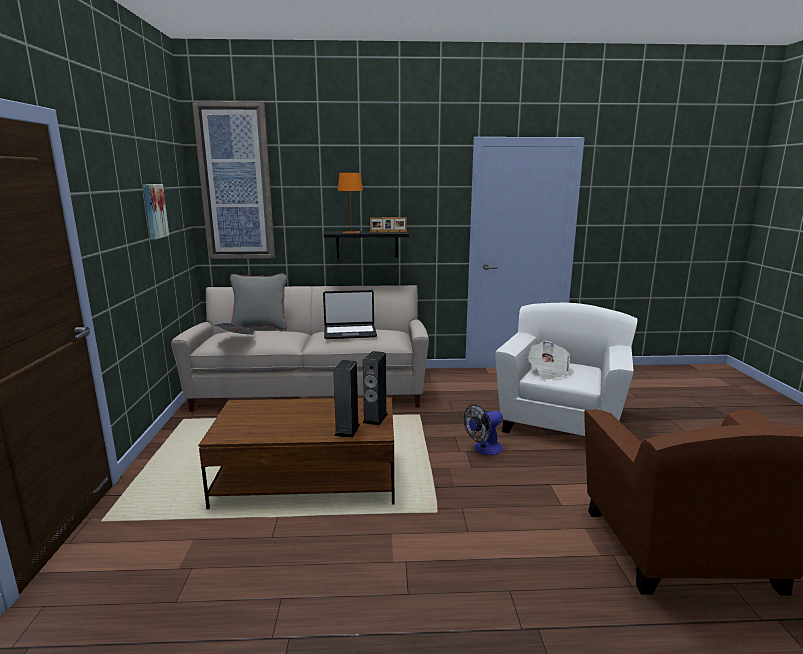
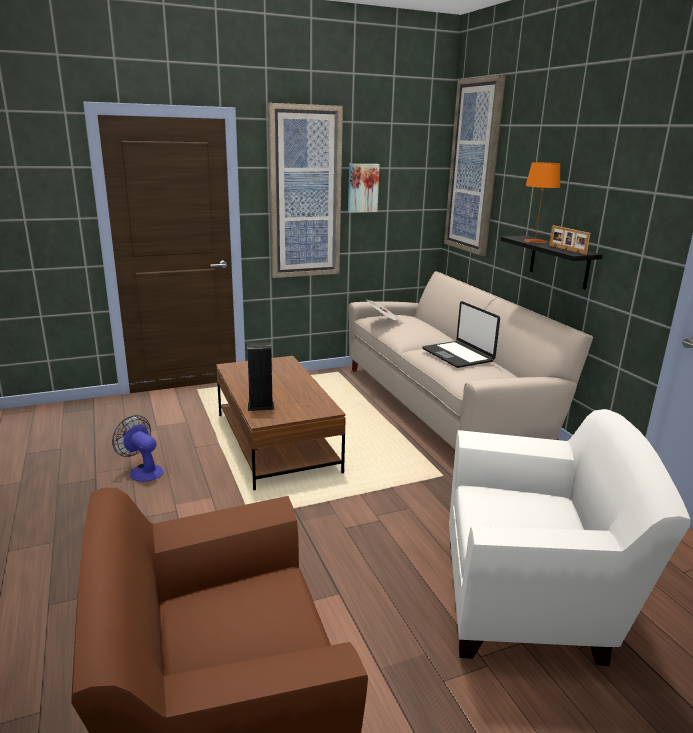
camera: 70 degrees right, 5 degrees up
grey pillow [230,273,287,330] -> none
speaker [363,351,388,426] -> none
fan [464,404,503,455] -> fan moved to [112,415,163,482]
newspaper [527,341,570,380] -> none
none -> picture [268,103,343,278]

